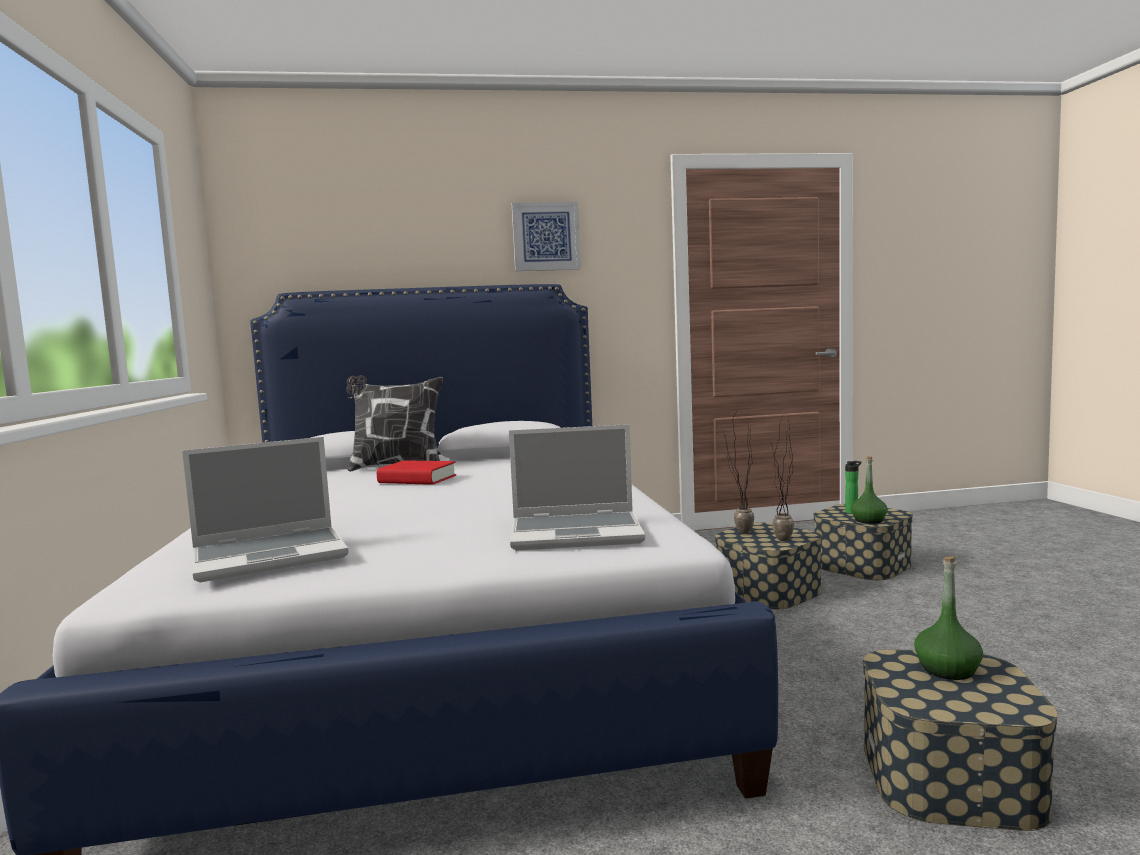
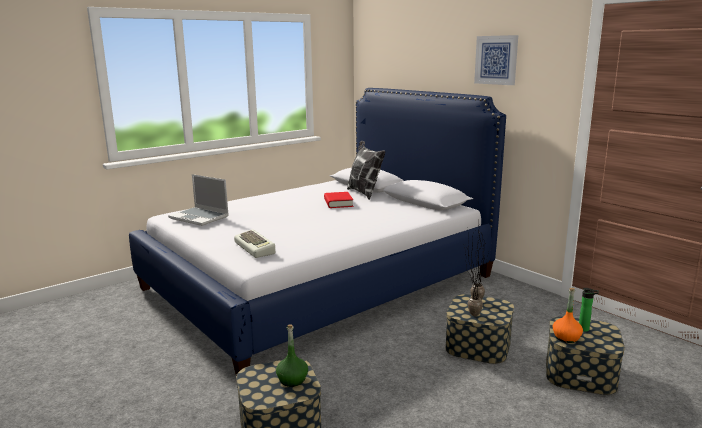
camera: 60 degrees right, 10 degrees up
laptop [509,424,645,551] -> keyboard [234,229,275,258]
green bottle [851,456,888,524] -> orange bottle [553,288,583,343]

